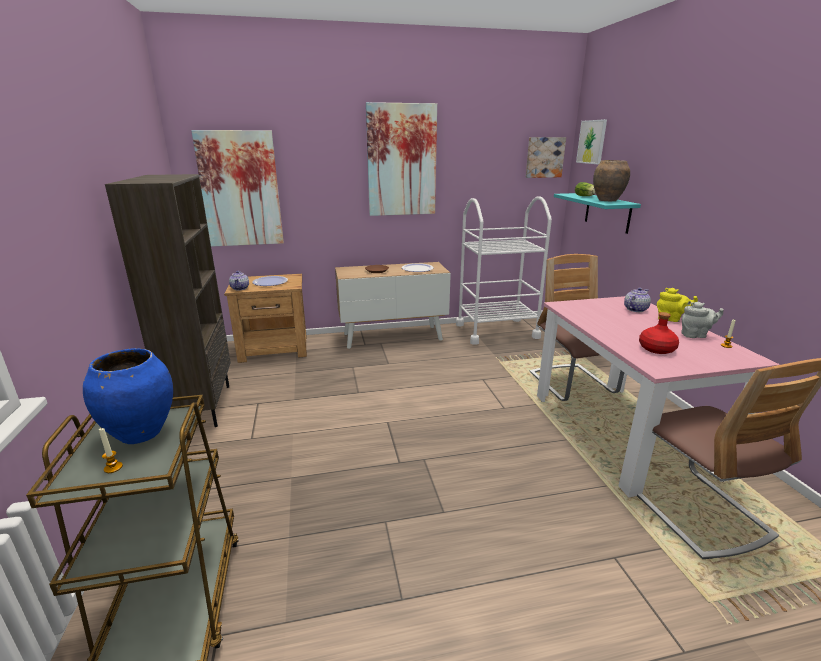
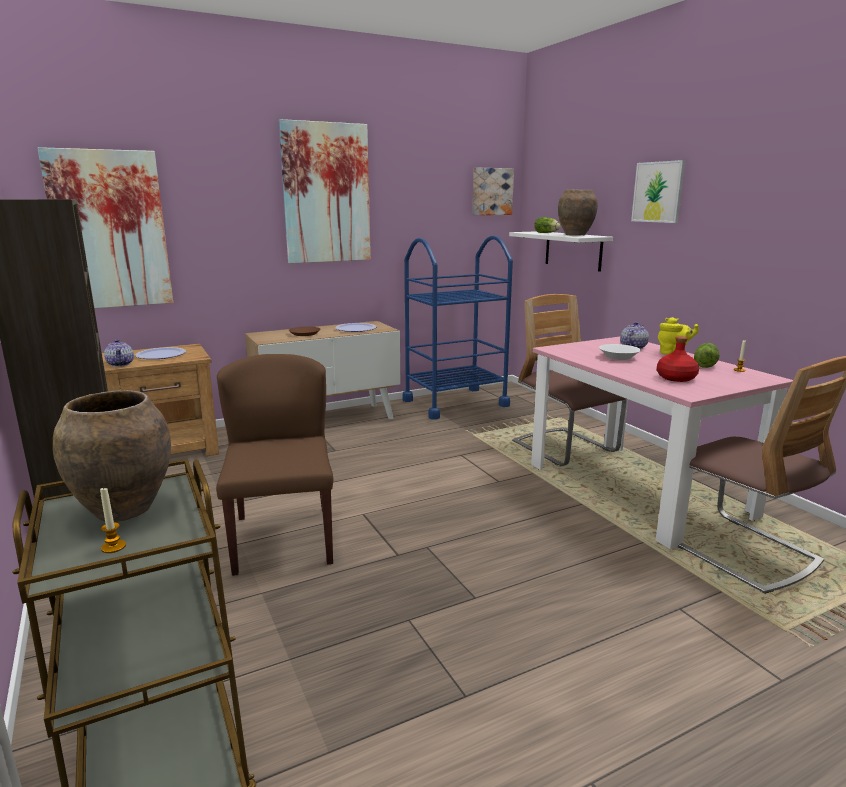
camera: 15 degrees left, 5 degrees down
blue vase [83,348,173,444] -> brown vase [53,390,171,522]
white cart [456,196,552,345] -> blue cart [402,236,513,420]
turquoise shelf [554,193,641,234] -> white shelf [509,231,613,272]
picture [576,119,607,164] -> picture moved to [631,160,686,223]
grey teapot [681,302,724,338] -> lettuce [694,343,720,368]
none -> brown chair [216,354,333,576]
none -> white bowl [599,344,641,360]

